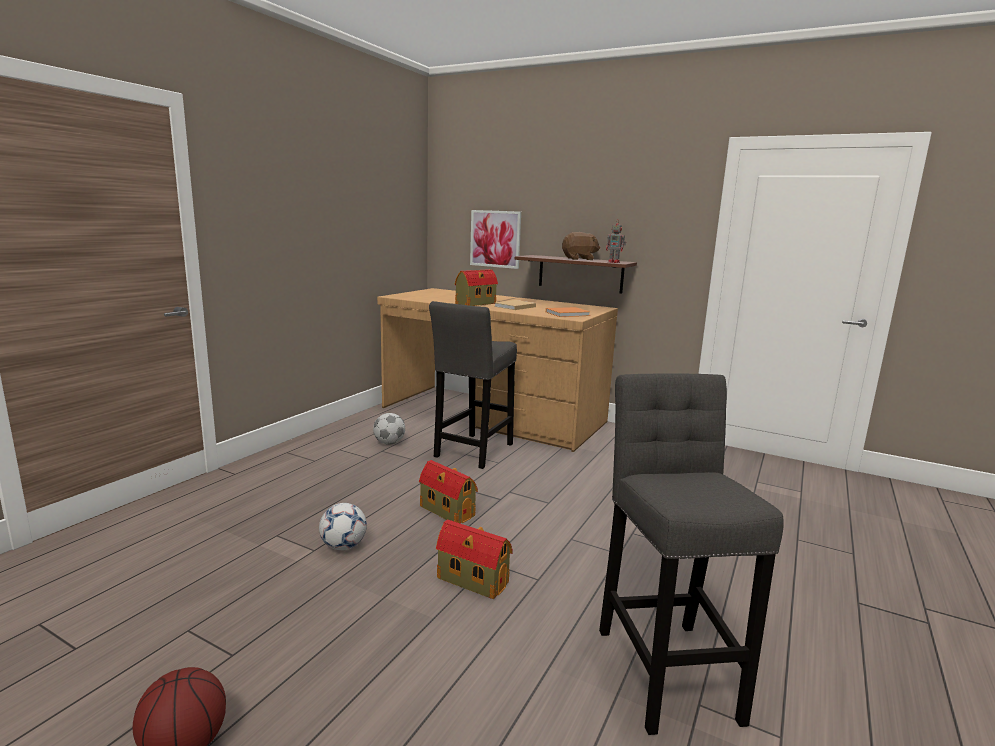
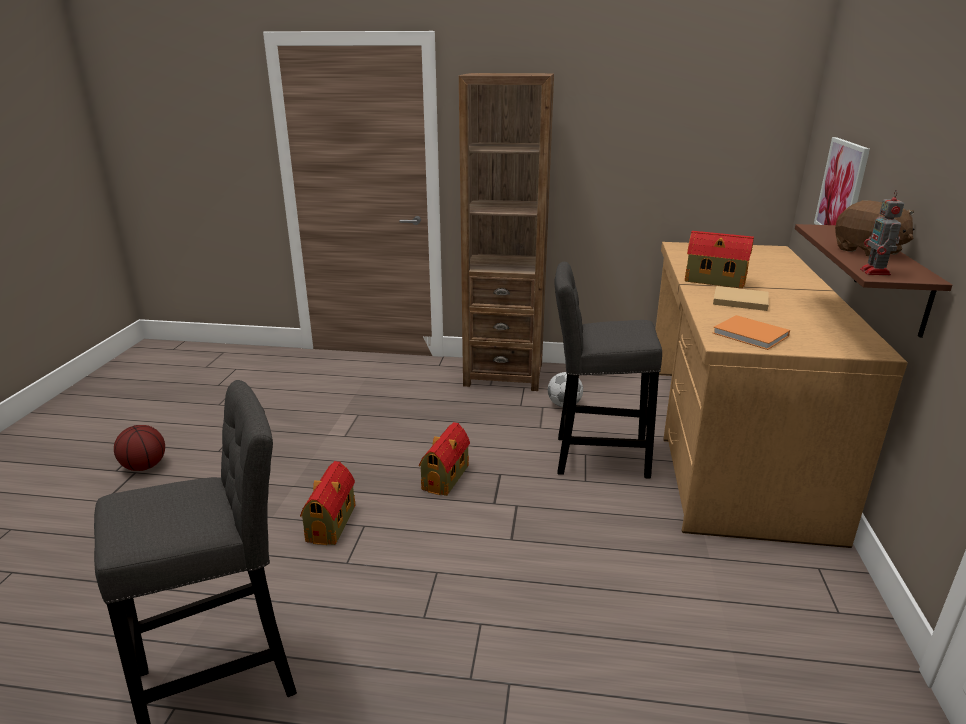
camera: 70 degrees right, 10 degrees up
football [319,503,367,550] -> none
none -> brown bookcase [459,73,554,391]

